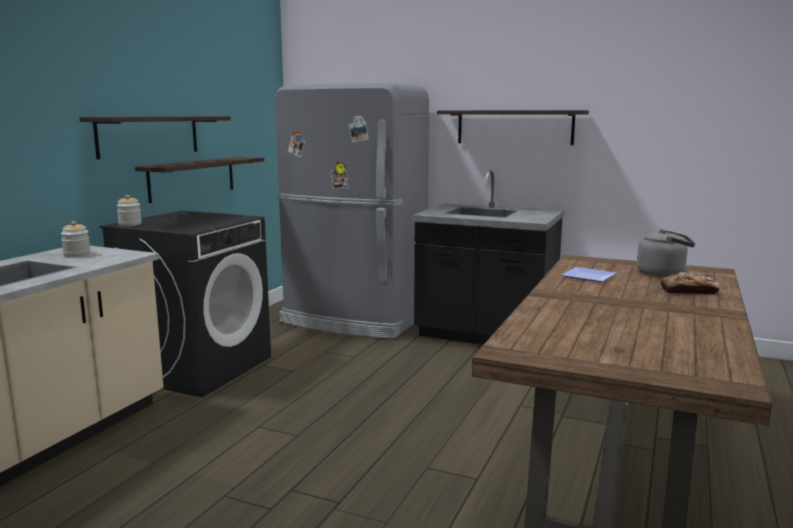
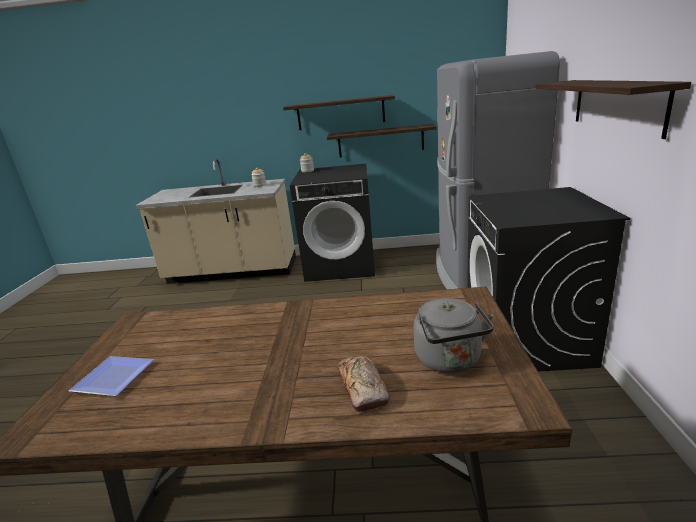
camera: 70 degrees right, 10 degrees up
black counter [412,170,564,345] -> black washing machine [467,187,630,372]
plate [561,267,616,282] -> plate moved to [68,356,154,396]

